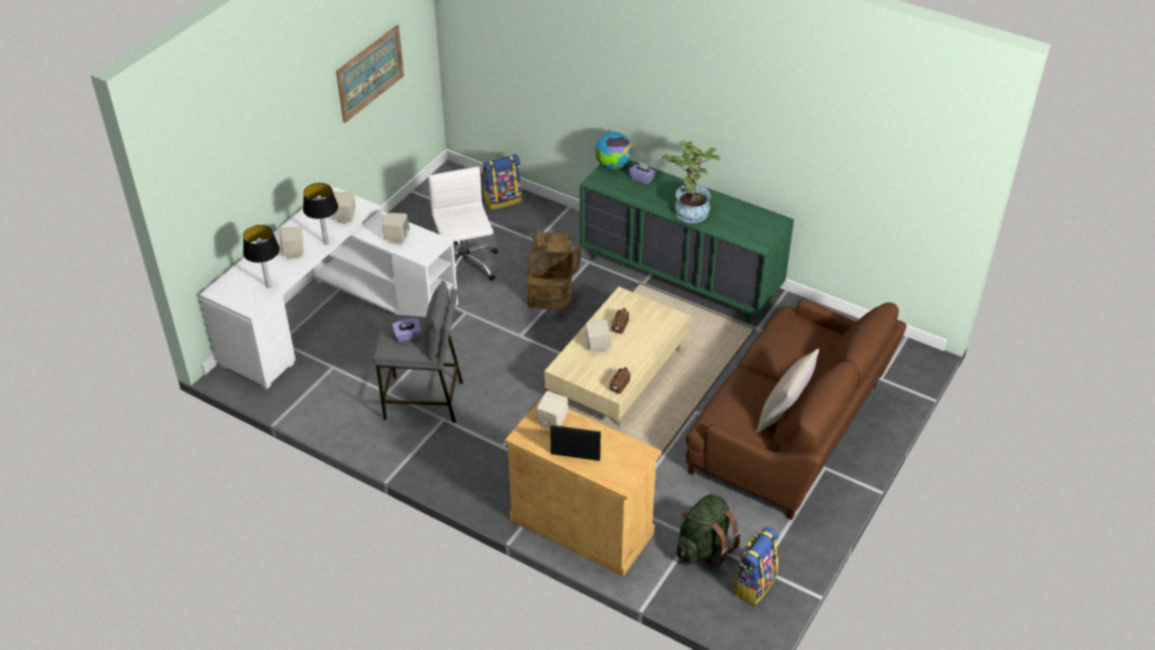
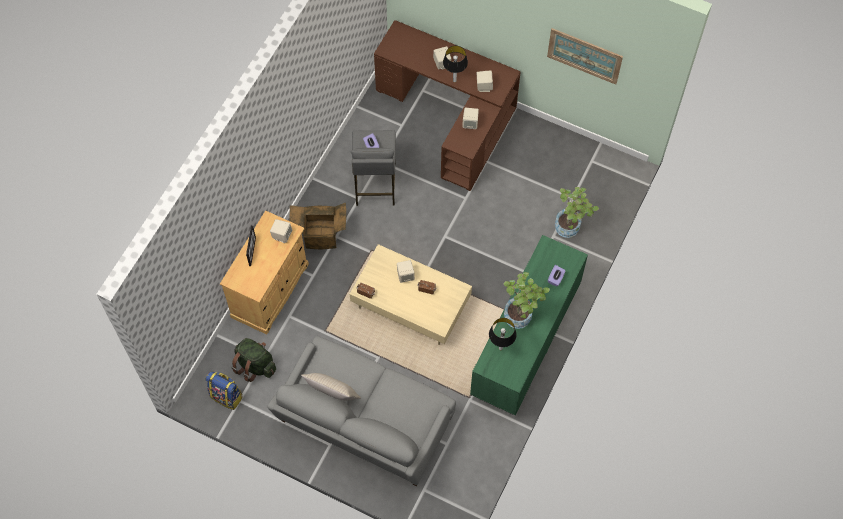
camera: 85 degrees right, 20 degrees up
white desk [199,185,458,389] -> brown desk [374,20,521,191]
table lamp [243,225,280,288] -> table lamp moved to [489,318,517,350]
white office chair [428,167,498,281] -> none
backpack [482,154,522,210] -> none
cardboard box [526,231,581,310] -> cardboard box moved to [289,203,346,250]
globe [595,132,632,169] -> none
brown sofa [686,299,907,520] -> grey sofa [267,336,456,486]
none -> potted plant [555,187,599,238]

